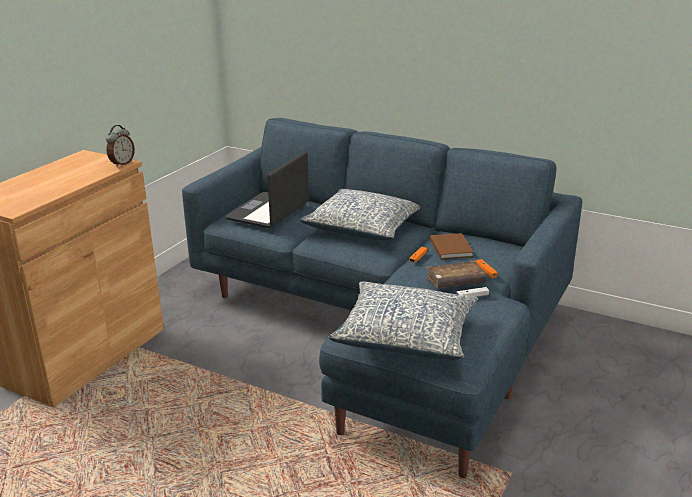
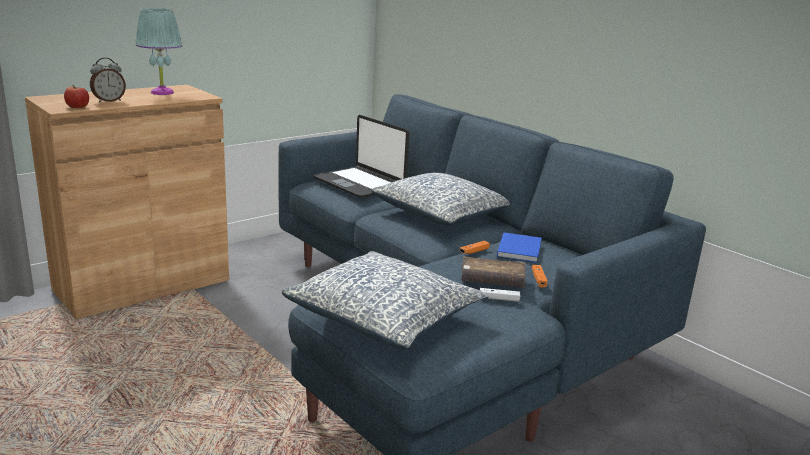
camera: 20 degrees right, 5 degrees down
alarm clock [106,125,135,167] -> alarm clock moved to [90,58,126,102]
laptop [225,152,309,228] -> laptop turned 90 degrees counterclockwise [313,115,409,198]
brown book [430,233,474,259] -> blue book [497,233,542,263]
none -> apple [64,85,89,108]
none -> turquoise table lamp [136,8,182,95]

